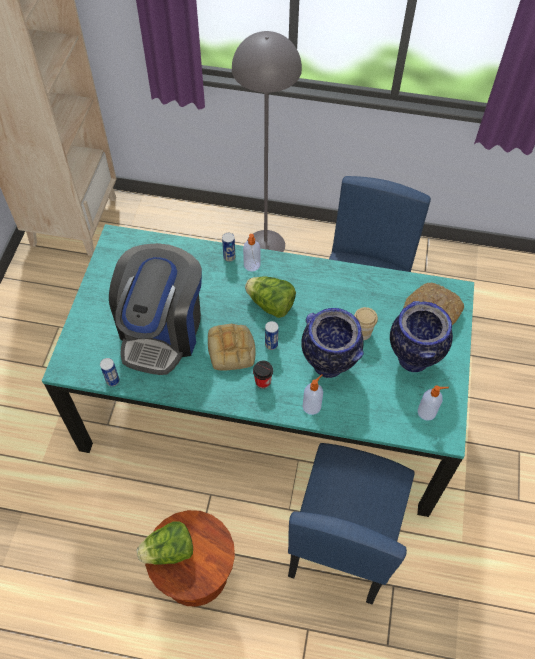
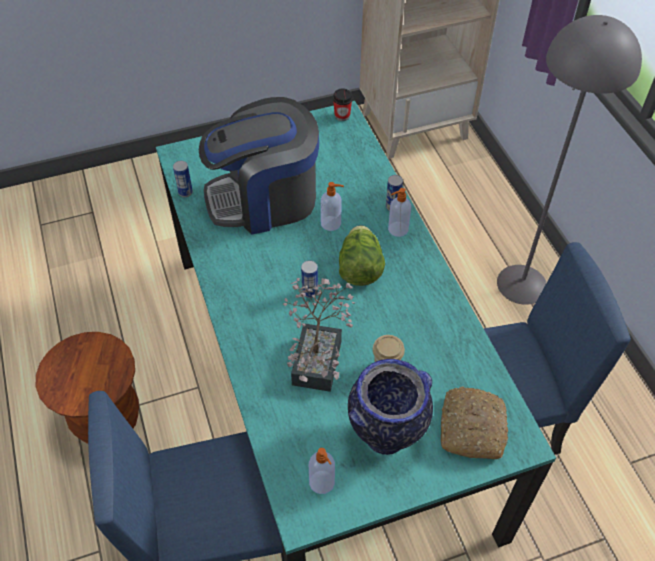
camera: 60 degrees right, 5 degrees down
lettuce [137,521,193,565] -> none
bread [208,323,256,370] -> none
cup [253,360,273,389] -> cup moved to [333,88,353,121]
vase [301,308,364,378] -> potted plant [283,278,355,392]
soap dispenser [303,374,323,415] -> soap dispenser moved to [321,182,344,231]

